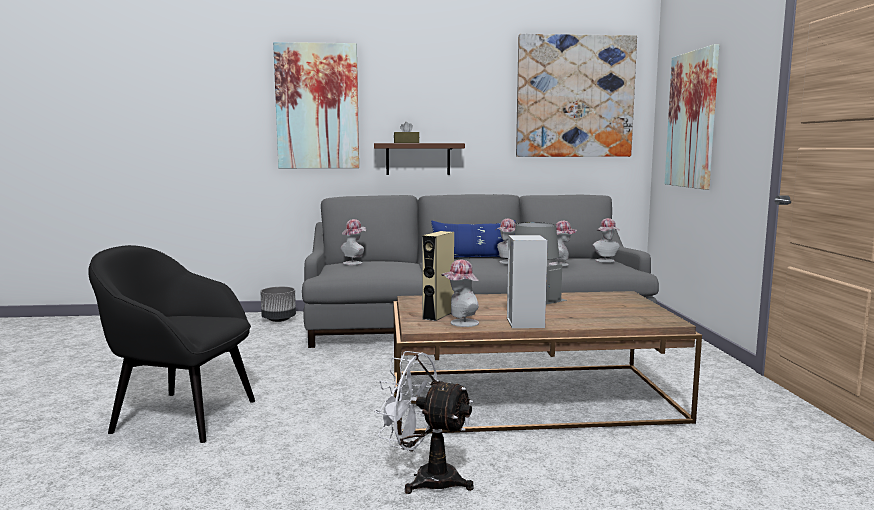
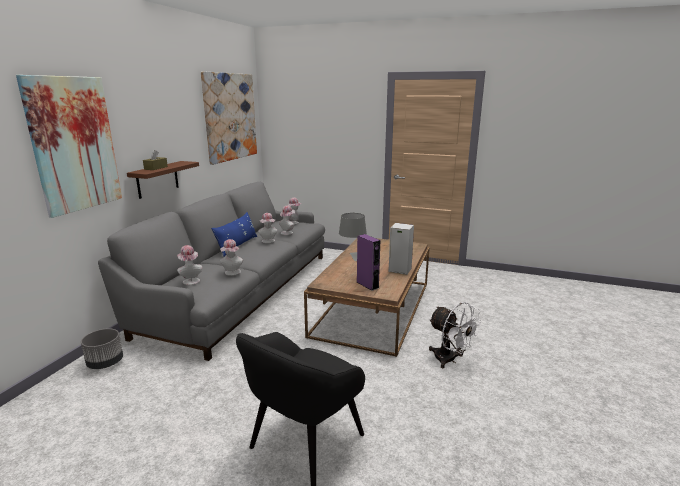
camera: 65 degrees left, 10 degrees up
white fan [374,351,474,494] -> white fan turned 90 degrees counterclockwise [429,302,482,368]
beige speaker [422,231,454,321] -> purple speaker [356,234,380,291]
hat [441,260,479,327] -> hat moved to [220,239,243,276]
picture [665,44,719,190] -> none

